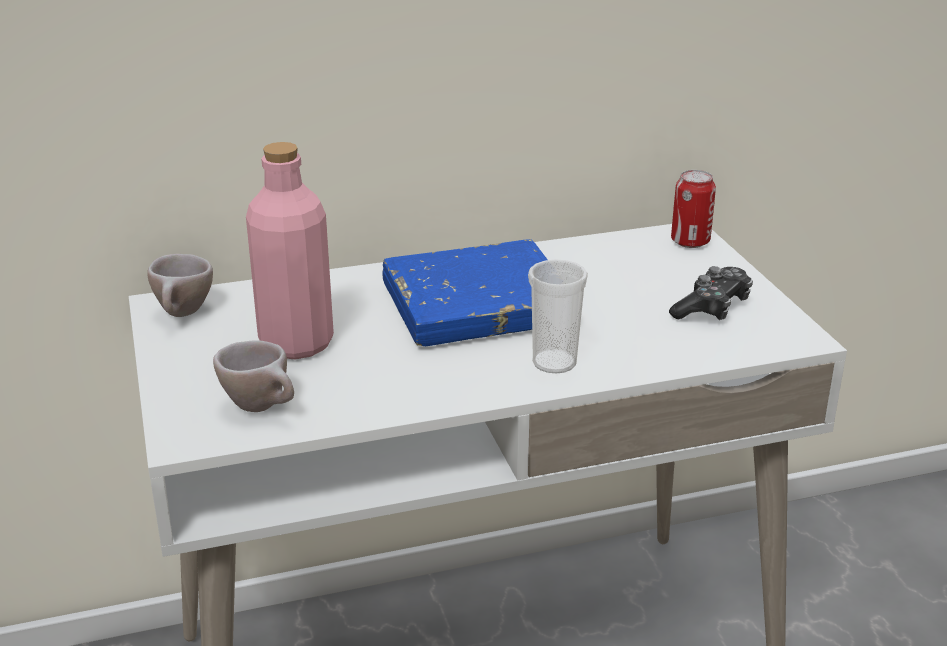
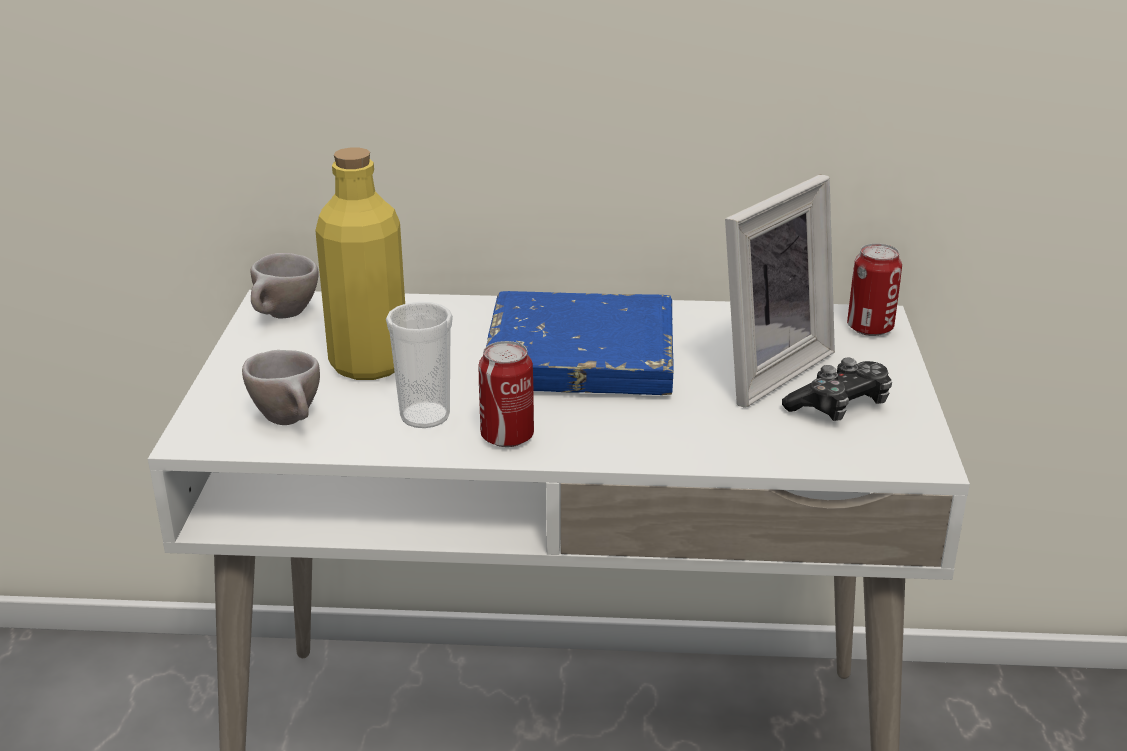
camera: 20 degrees right, 0 degrees up
pink bottle [246,142,334,359] -> yellow bottle [315,148,405,380]
cup [528,259,588,373] -> cup moved to [386,302,453,428]
none -> can [478,341,534,447]
none -> picture frame [725,175,835,408]

